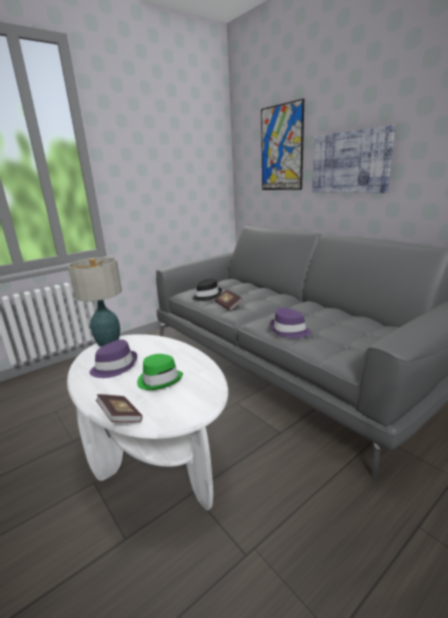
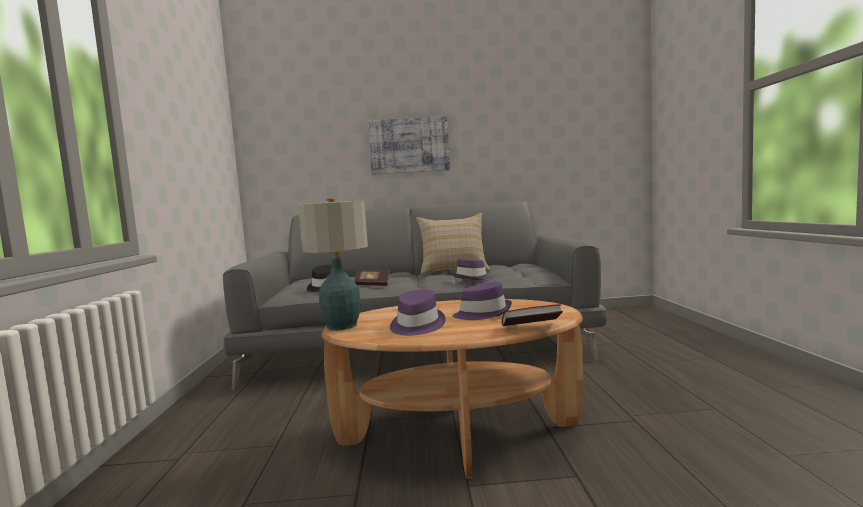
camera: 55 degrees left, 15 degrees down
white coffee table [67,334,228,511] -> brown coffee table [322,299,583,479]
green hat [137,354,183,390] -> purple hat [452,282,512,320]
picture [261,99,304,190] -> none
none -> beige pillow [416,213,491,275]

